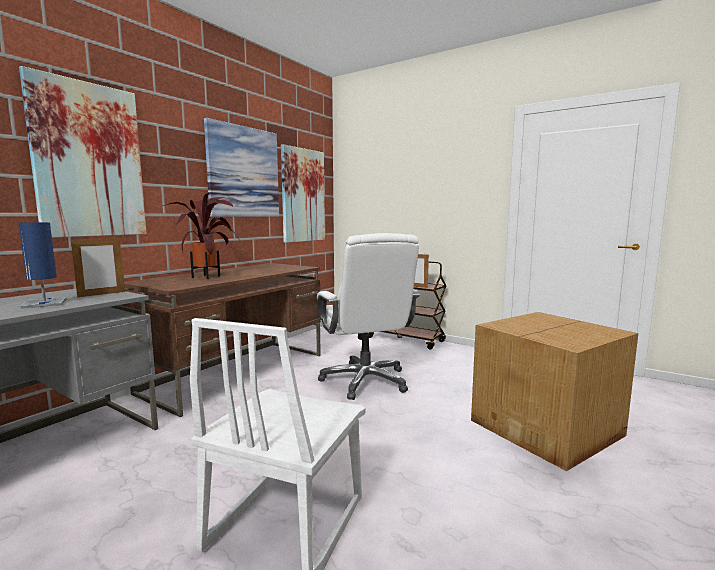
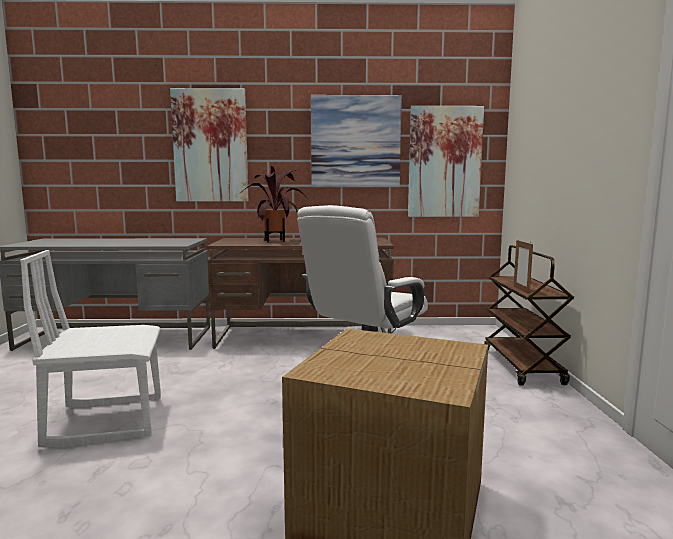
camera: 55 degrees right, 0 degrees up
blue table lamp [19,222,67,309] -> none
picture frame [71,236,125,297] -> none

